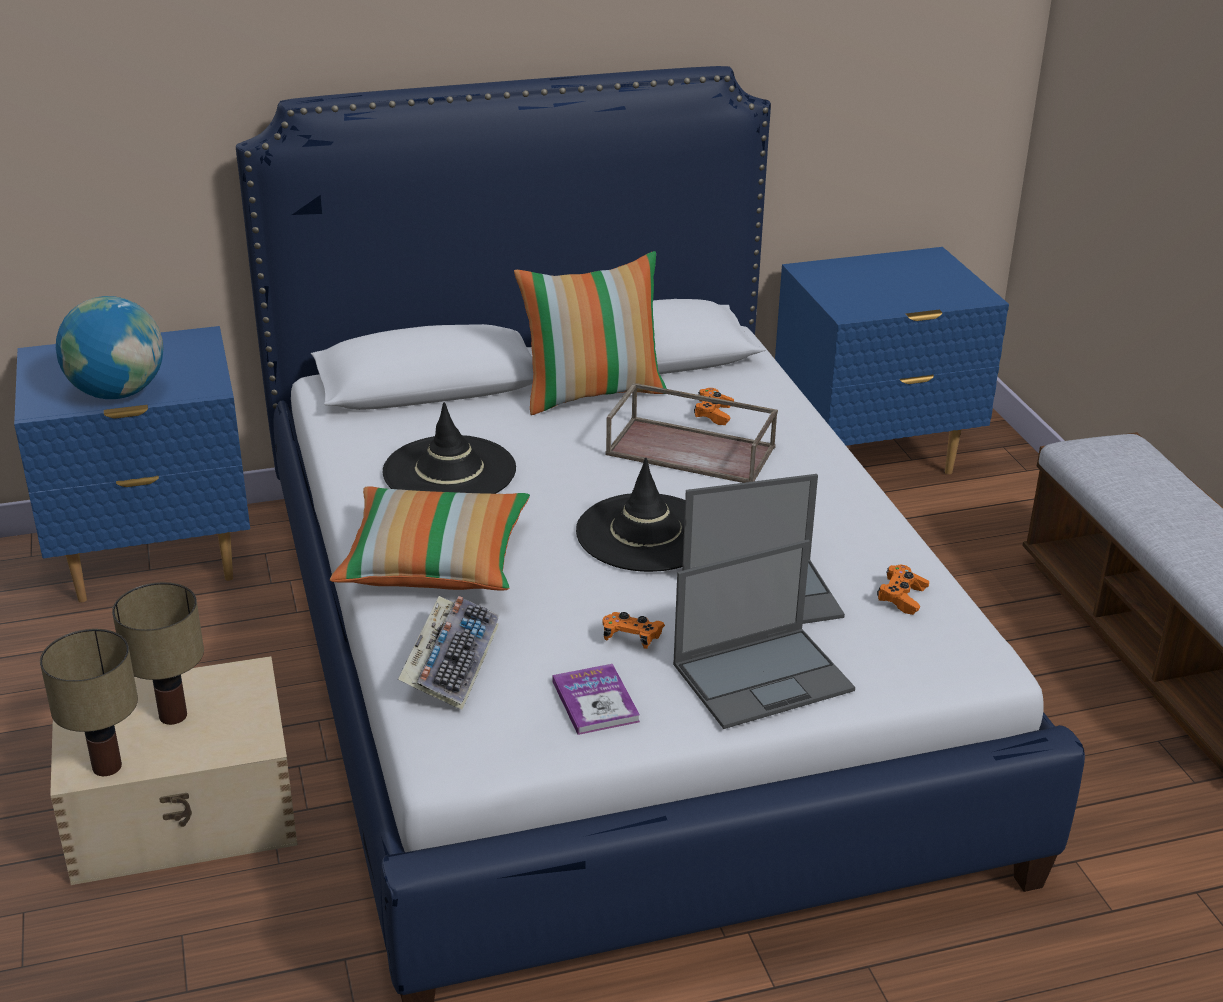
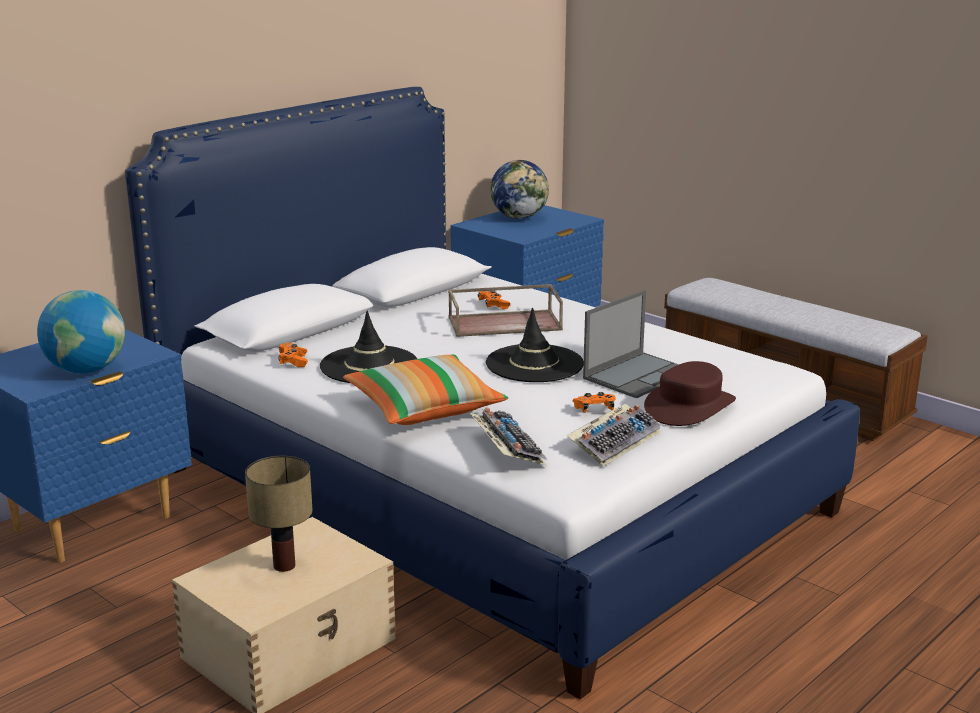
camera: 30 degrees left, 10 degrees down
table lamp [40,629,138,776] -> none
pillow [514,251,667,415] -> none
book [553,664,640,735] -> keyboard [567,403,662,466]
laptop [673,540,855,729] -> brown hat [644,361,736,426]
orange game controller [877,565,929,615] -> orange game controller moved to [278,343,308,367]
none -> globe [490,160,549,219]

